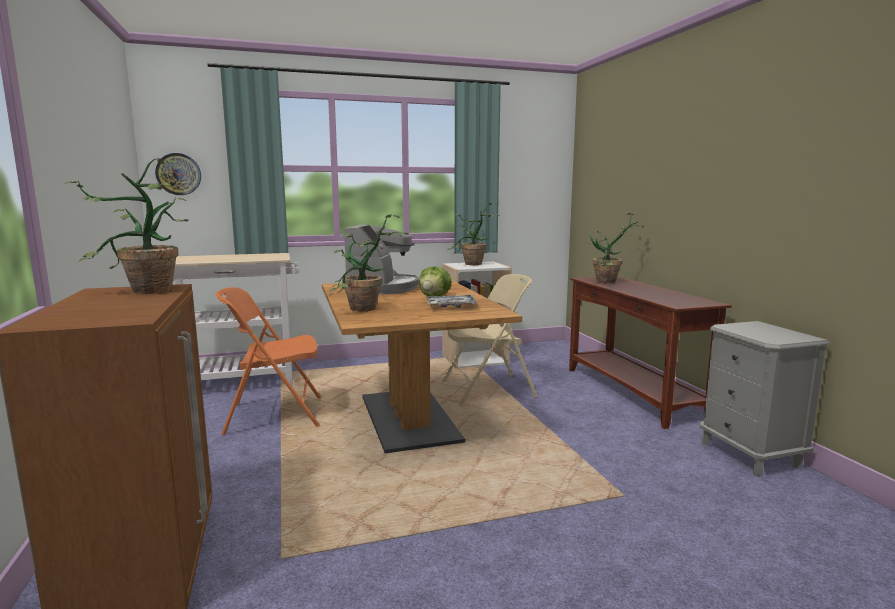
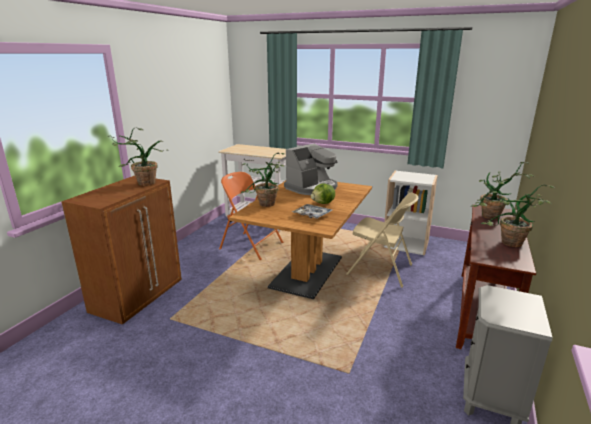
camera: 40 degrees right, 10 degrees up
wall clock [155,153,201,195] -> none
potted plant [448,203,500,265] -> potted plant moved to [481,184,555,247]

